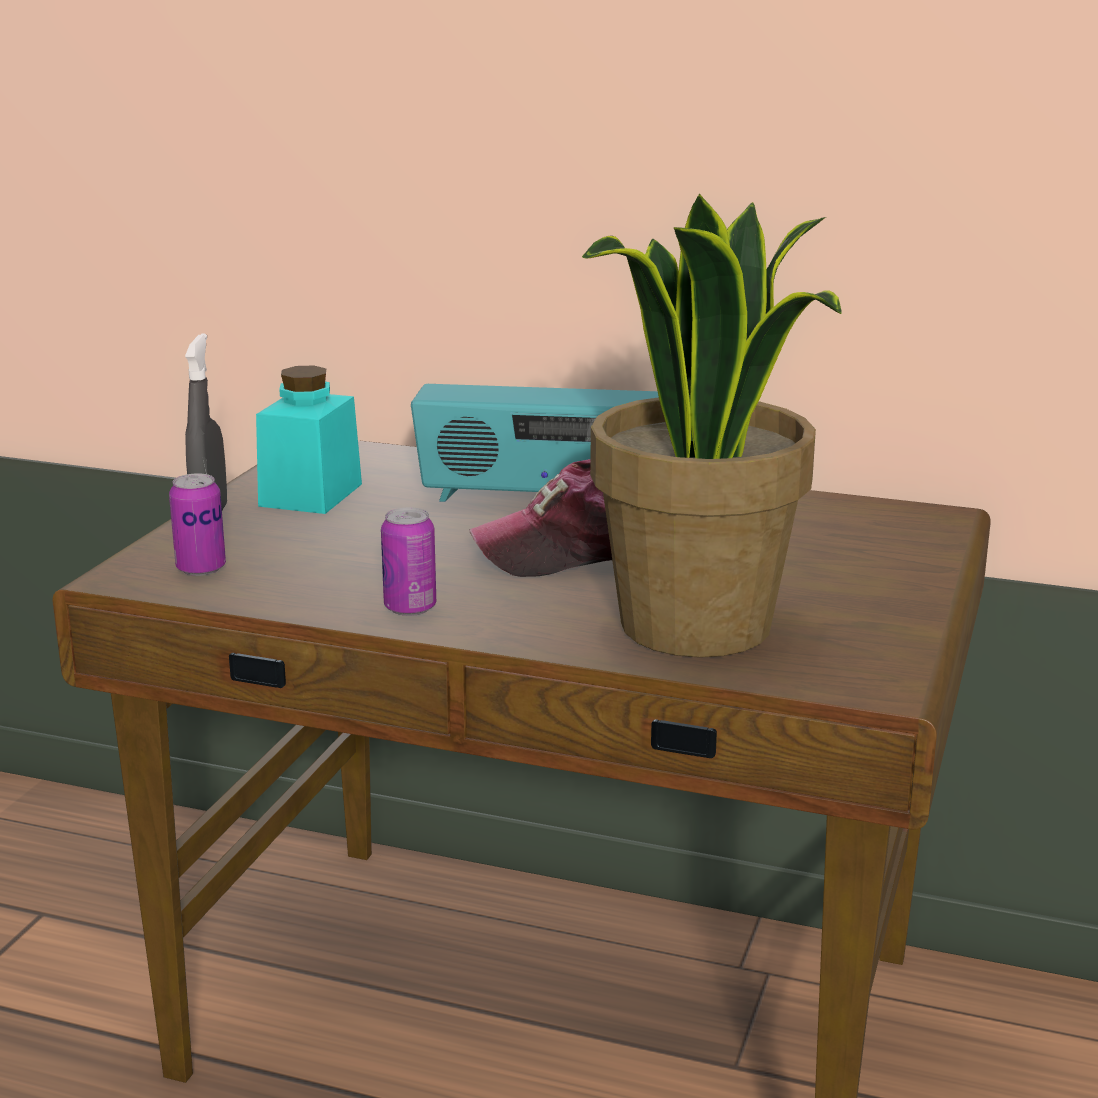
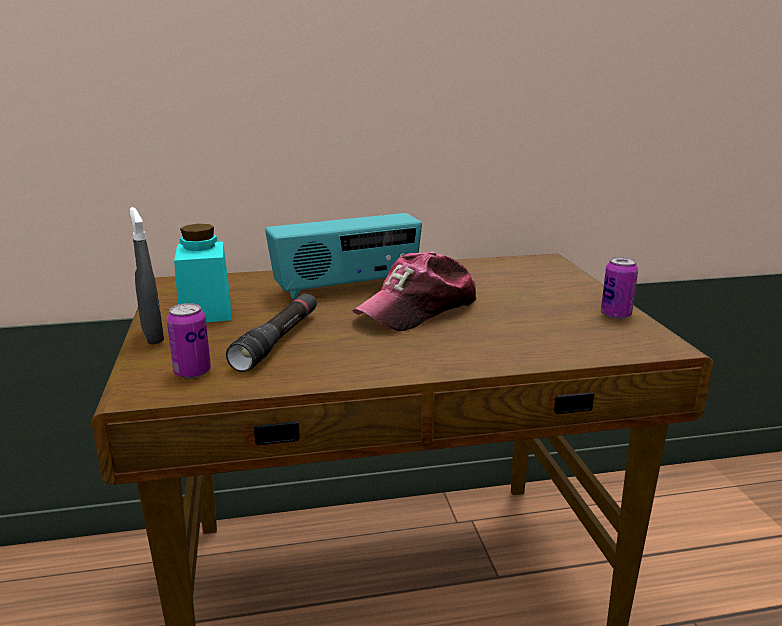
camera: 30 degrees left, 0 degrees up
can [381,507,436,616] -> can moved to [601,257,638,319]
potted plant [582,193,842,658] -> none
none -> black flashlight [226,293,317,372]

